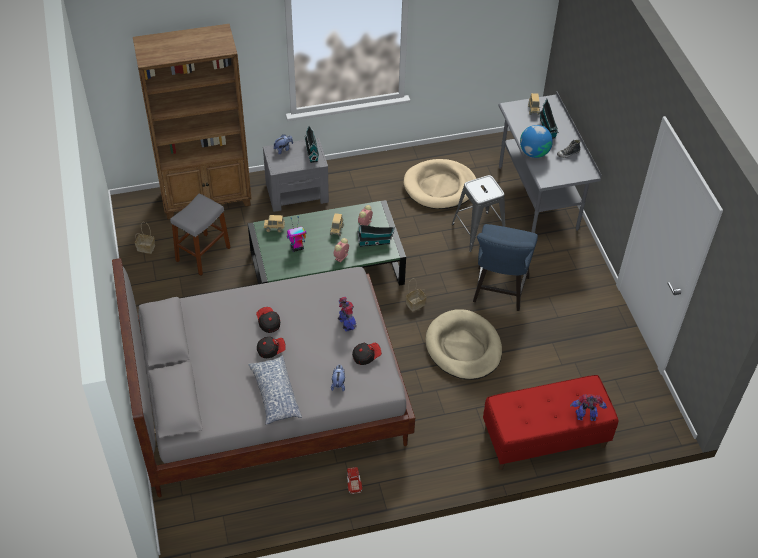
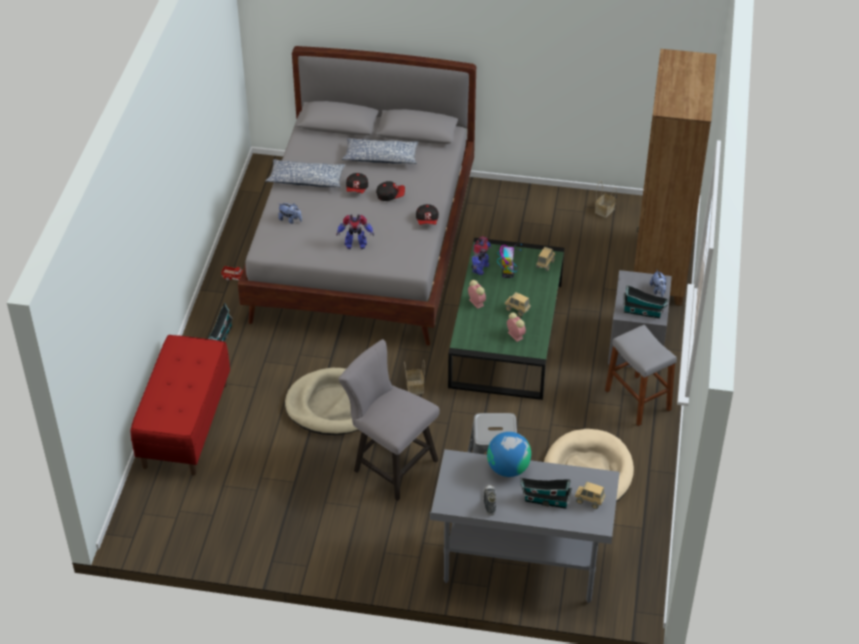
camera: 115 degrees right, 5 degrees down
grey stool [170,193,231,275] -> grey stool moved to [605,325,677,426]
cap [352,343,382,365] -> cap moved to [416,204,439,225]
toy house [357,225,395,247] -> toy house moved to [208,303,233,341]
blue chair [473,224,538,311] -> grey chair [338,339,440,501]
toy robot [570,395,607,421] -> toy robot moved to [471,236,492,275]
none -> pillow [342,138,419,164]

